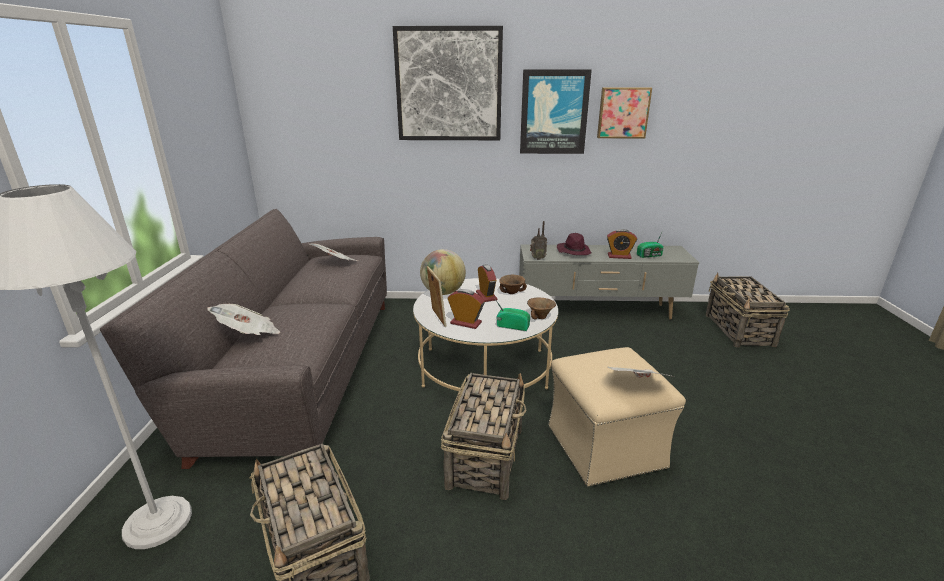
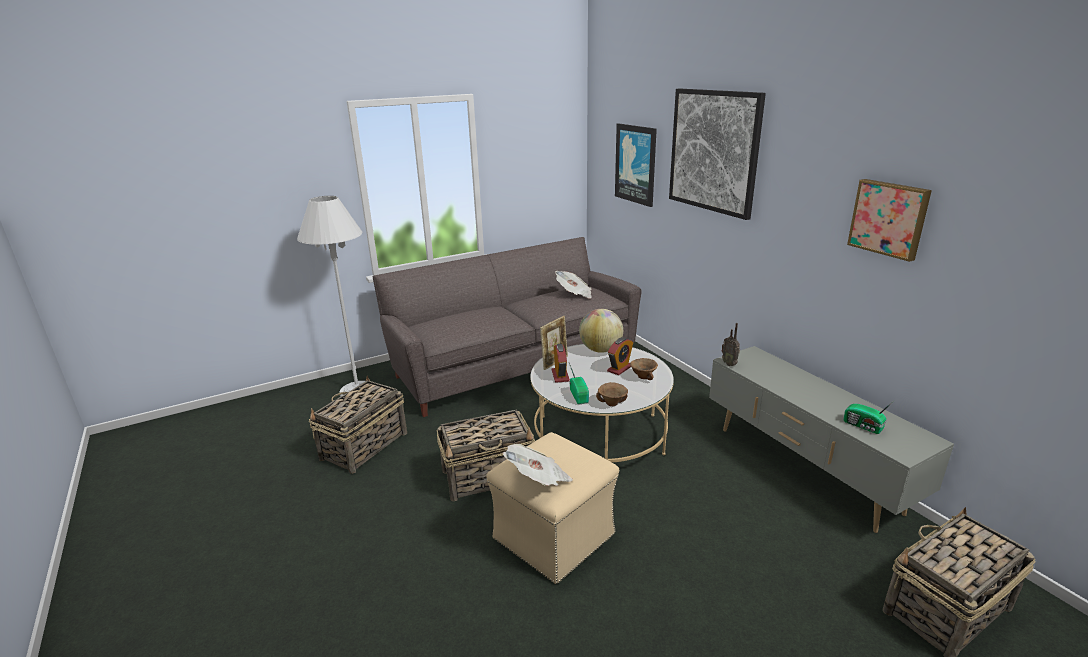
camera: 60 degrees right, 0 degrees up
newspaper [207,304,281,335] -> none
picture [520,69,592,154] -> picture moved to [615,123,657,207]
purple hat [557,233,592,255] -> none
alarm clock [607,229,637,259] -> none

